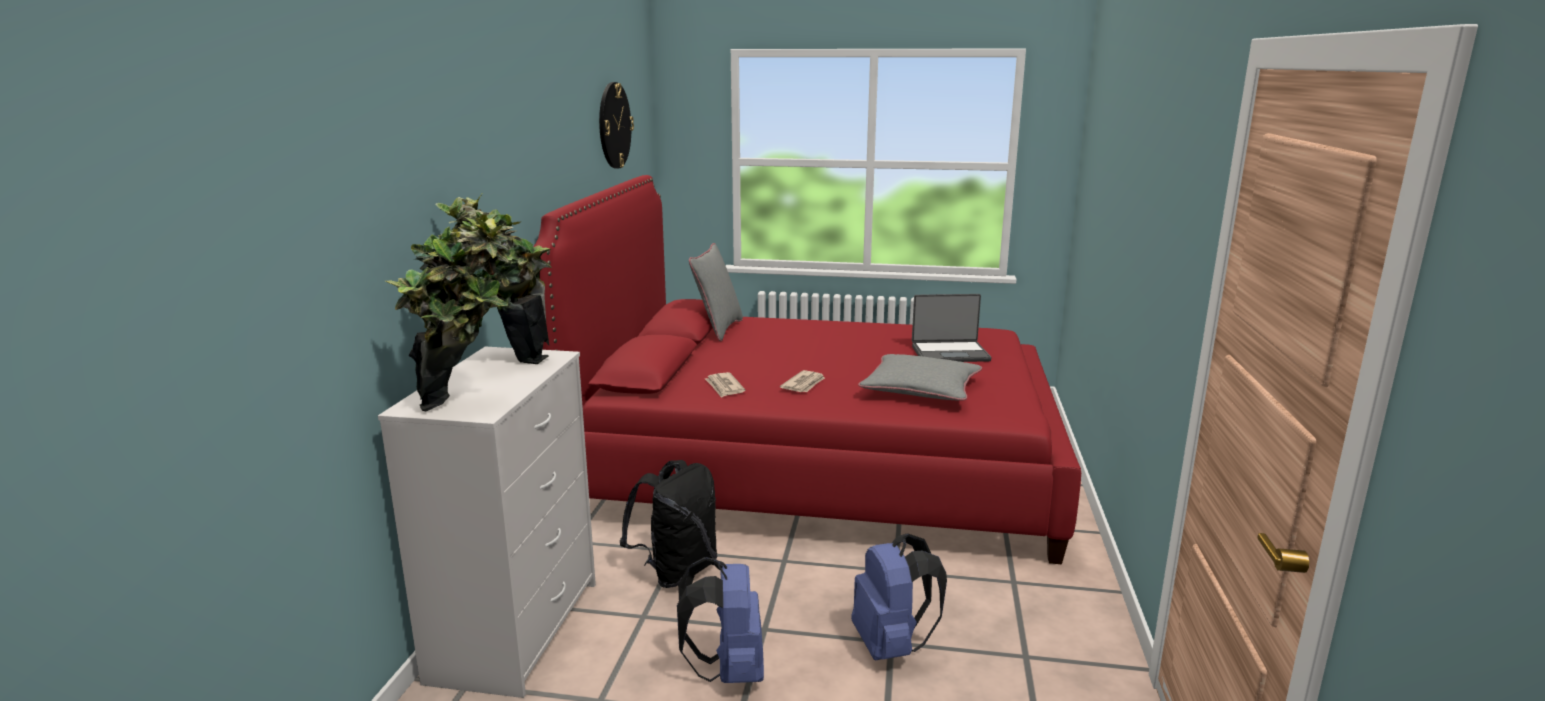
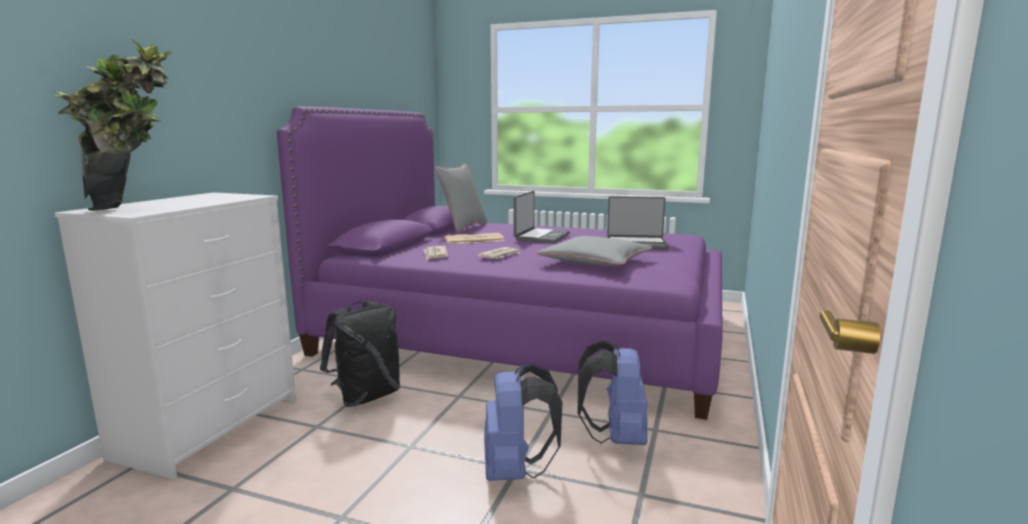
camera: 10 degrees right, 5 degrees down
potted plant [436,193,552,364] -> none
red bed [533,175,1081,564] -> purple bed [277,107,723,420]
wall clock [599,82,634,168] -> none
blue backpack [677,557,764,683] -> blue backpack moved to [577,340,648,445]
none -> newspaper [444,233,505,244]
none -> laptop [514,191,570,243]

